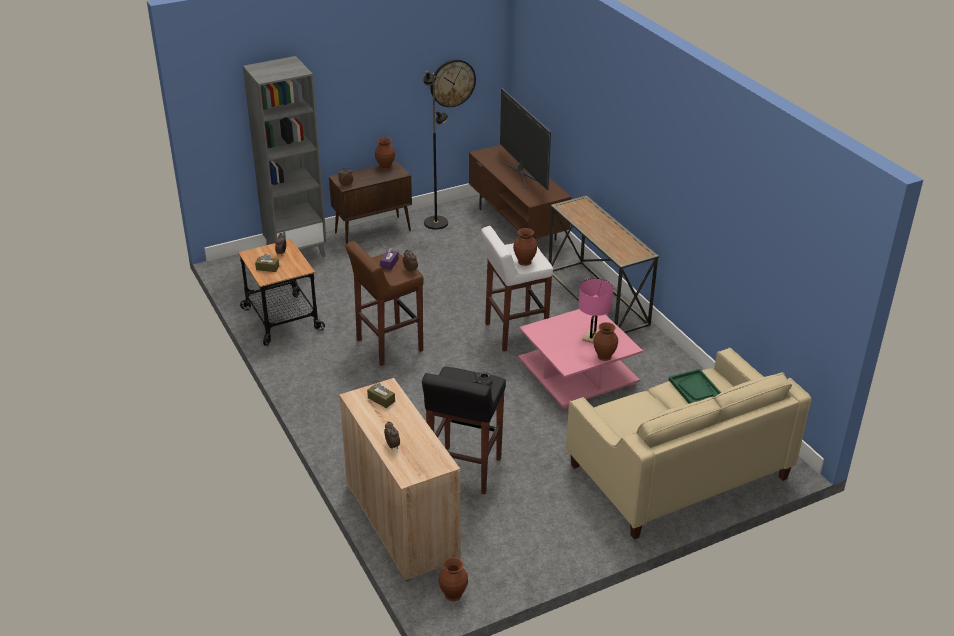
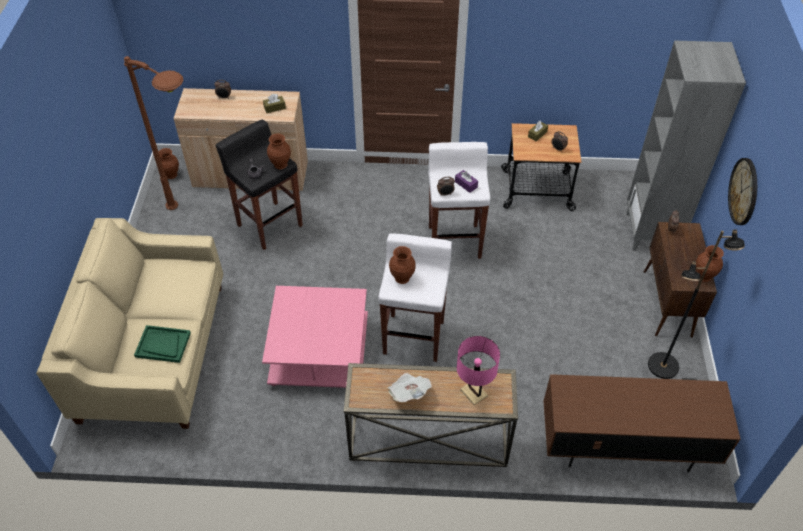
camera: 120 degrees right, 15 degrees up
brown stool [346,241,424,366] -> white stool [428,142,490,259]
wall clock [430,59,476,107] -> wall clock moved to [728,158,757,225]
television [500,88,551,190] -> none
pink table lamp [578,278,614,343] -> pink table lamp moved to [457,336,500,405]
brown vase [593,322,618,361] -> brown vase moved to [267,134,291,169]
none -> brown floor lamp [124,56,183,210]
none -> newspaper [388,373,432,402]

